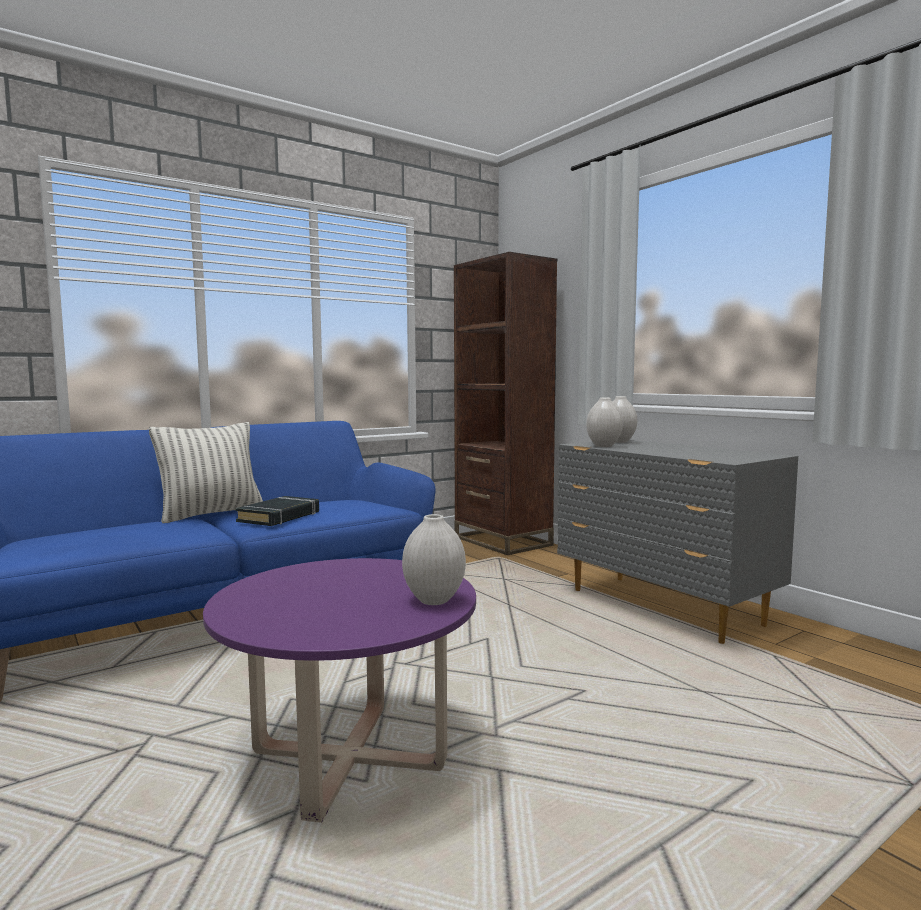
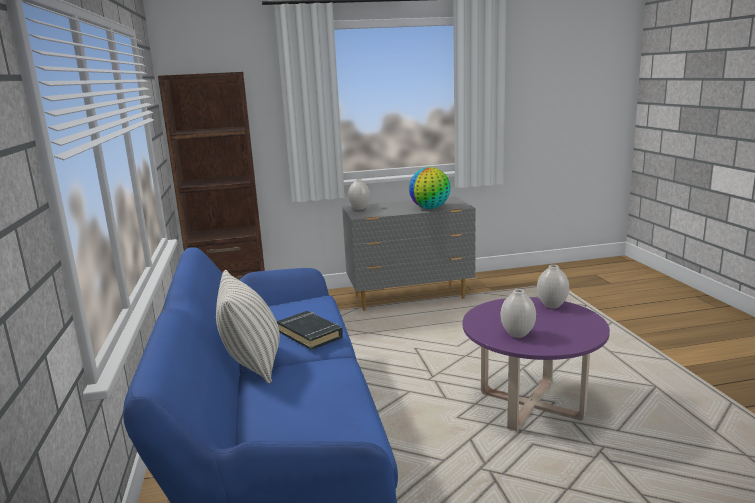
camera: 65 degrees left, 10 degrees up
white vase [586,398,623,447] -> white vase moved to [501,289,536,338]
none -> globe [409,167,451,209]

